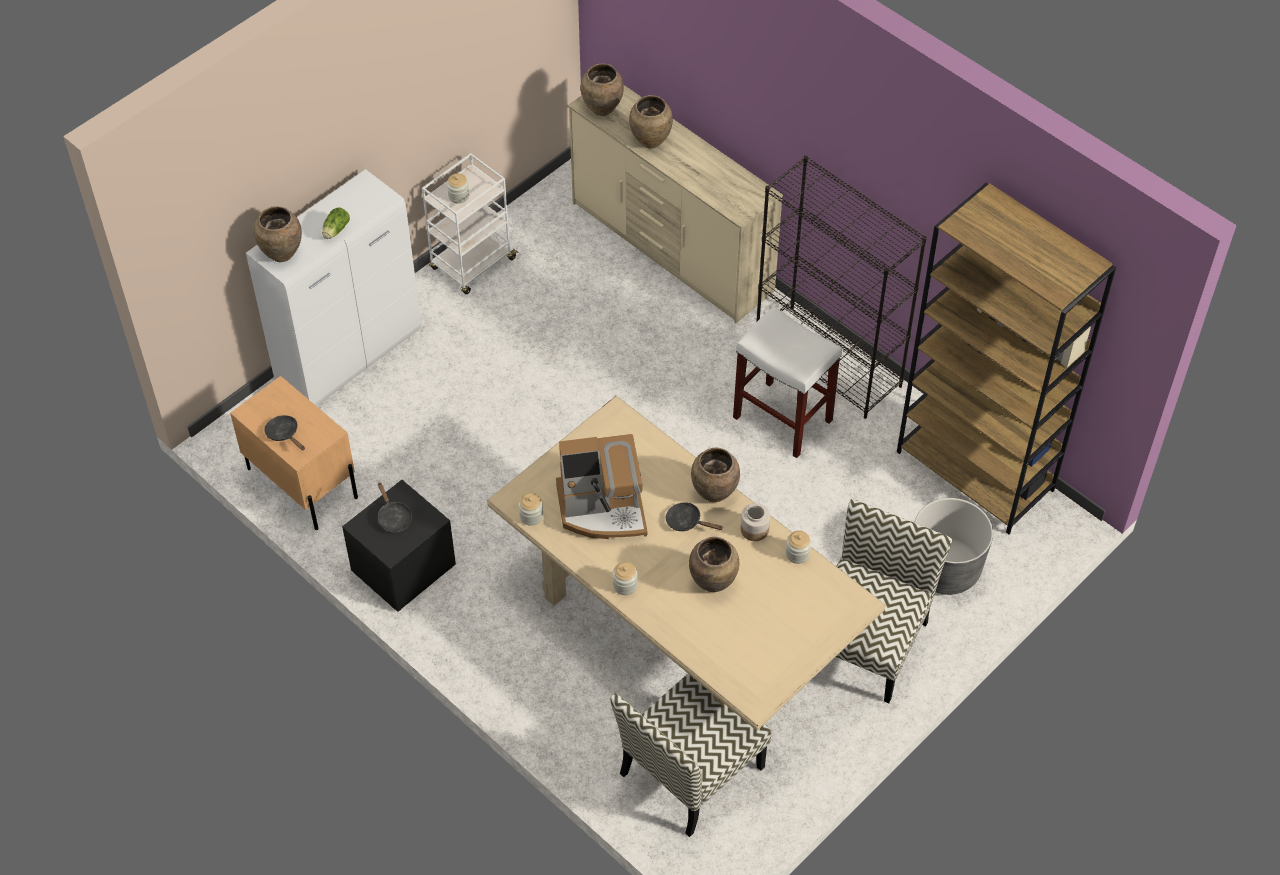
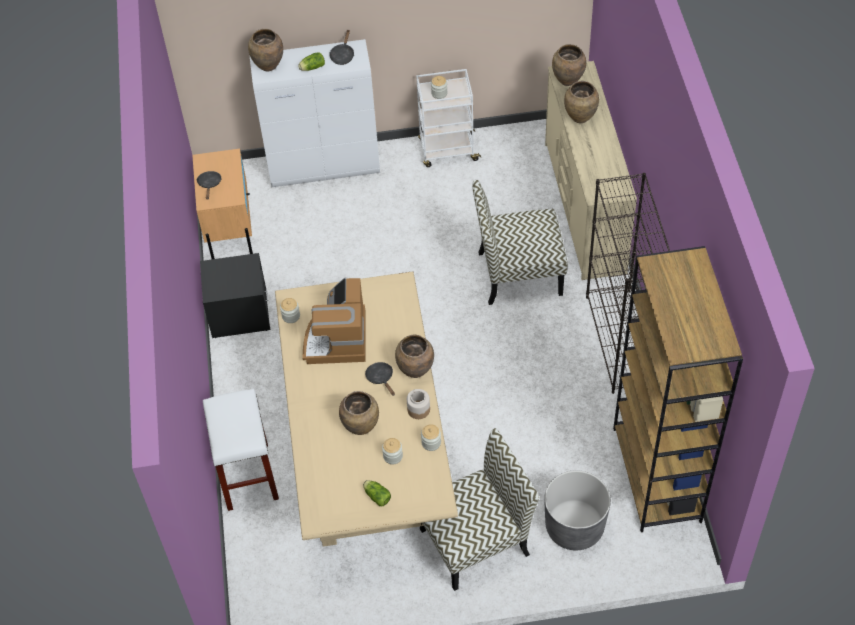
camera: 40 degrees right, 0 degrees up
black frying pan [378,482,412,533] -> black frying pan moved to [329,30,354,65]
coffee machine [556,434,648,539] -> coffee machine turned 60 degrees clockwise [303,278,366,364]
chair [610,674,771,837] -> chair moved to [472,180,568,305]
jar [613,562,637,595] -> jar moved to [382,438,403,465]
white stool [733,306,842,458] -> white stool moved to [203,389,279,511]
none -> lettuce [363,480,391,506]

